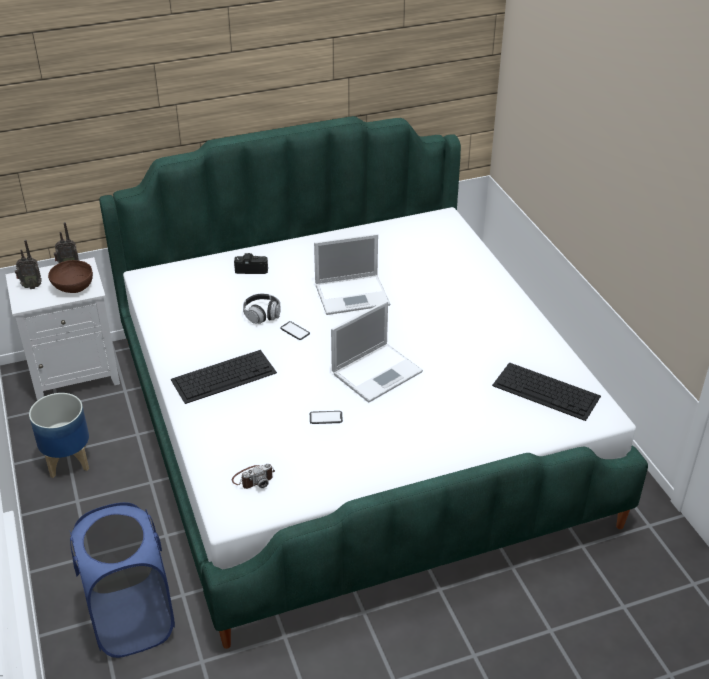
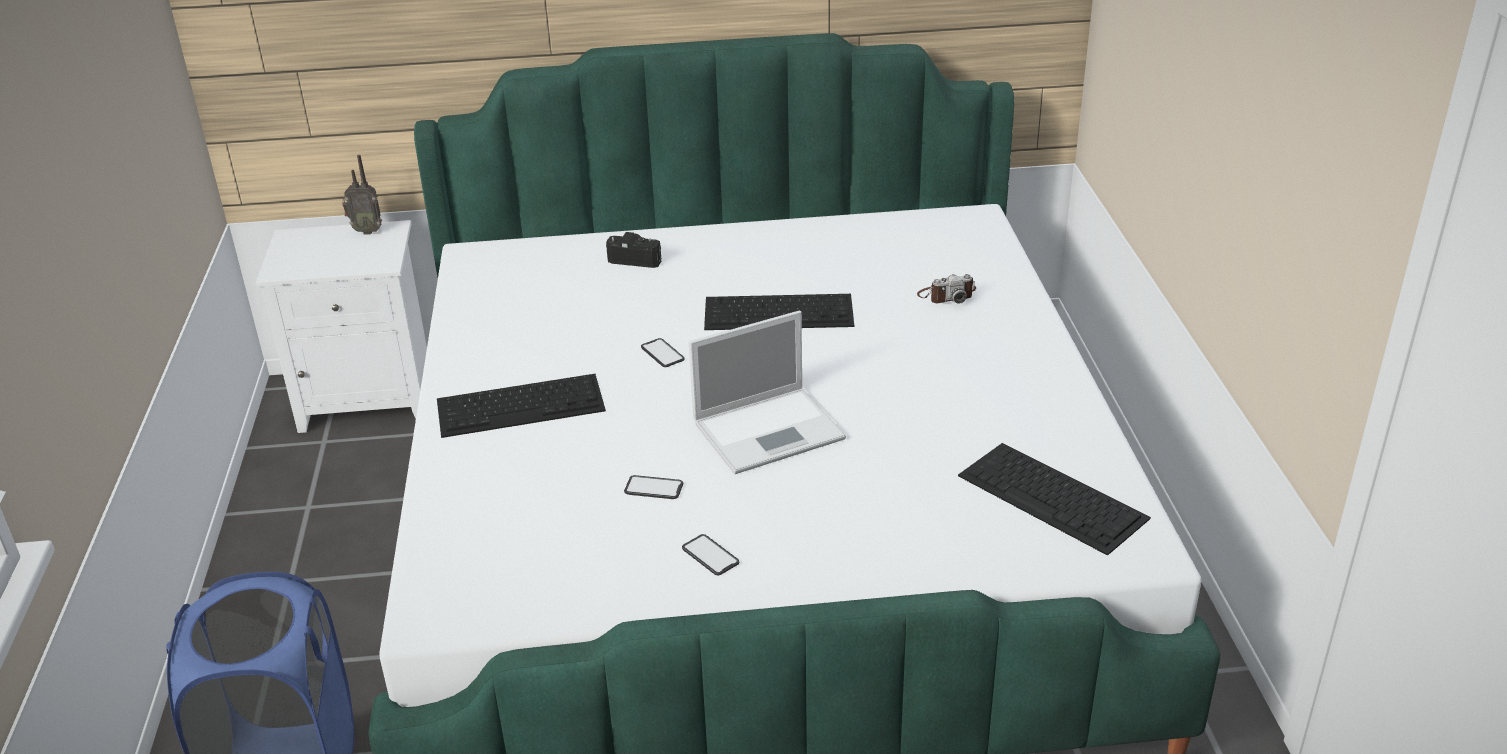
camera: 15 degrees right, 5 degrees down
radio [15,240,42,289] -> none
planter [29,393,89,478] -> none
brown bowl [48,260,93,293] -> none
camera [232,463,275,489] -> camera moved to [917,274,976,304]
headphones [243,294,281,324] -> none
laptop [314,234,390,315] -> keyboard [704,294,854,330]
none -> phone [682,534,739,576]

